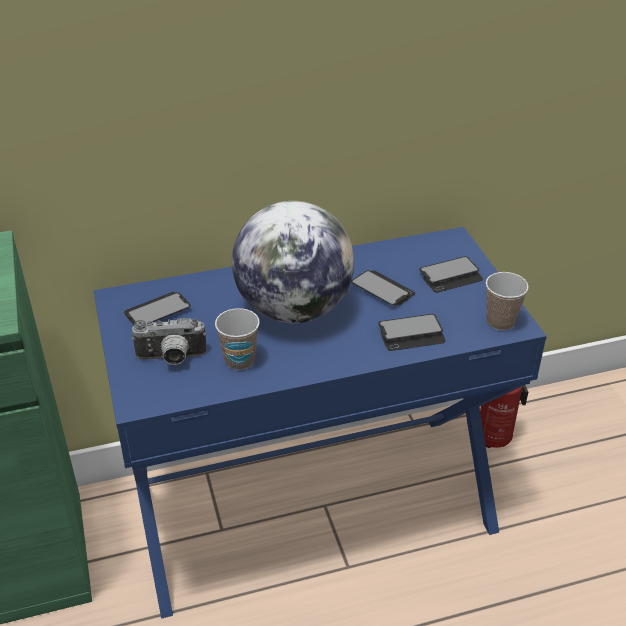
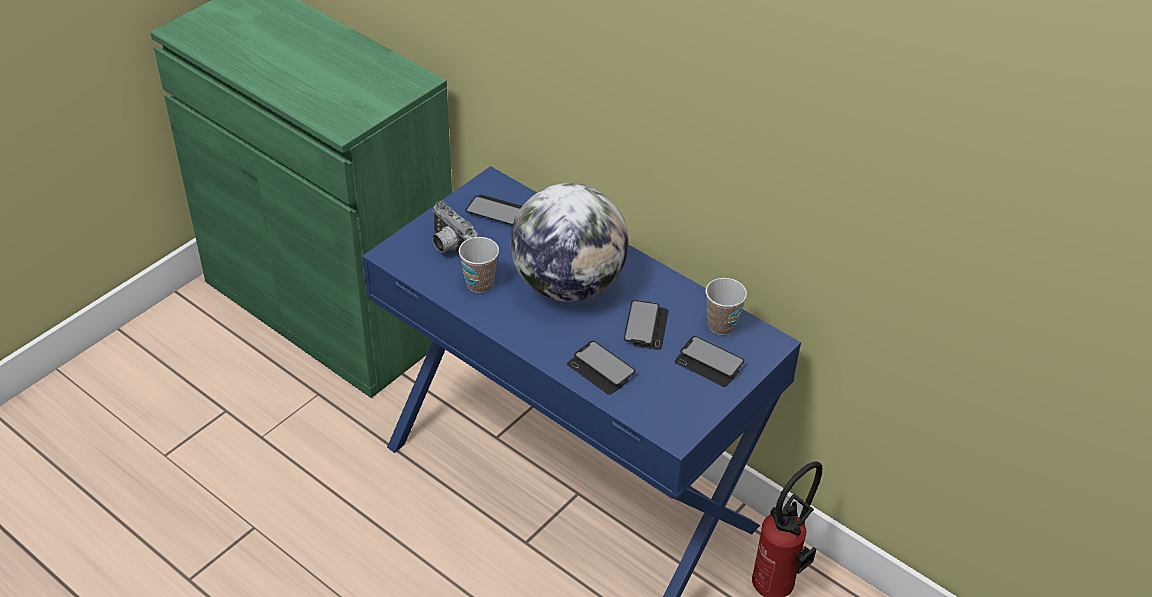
camera: 55 degrees right, 5 degrees up
cup [486,272,529,331] -> cup moved to [705,278,747,335]

